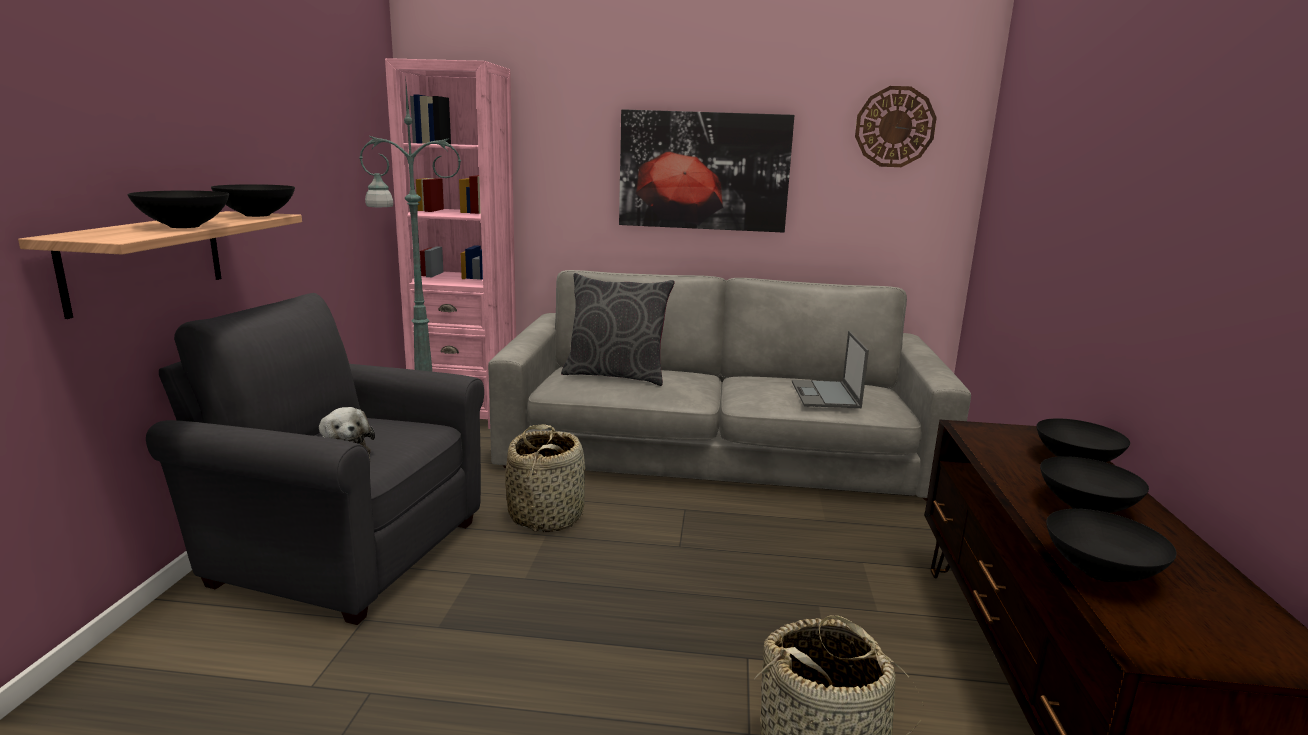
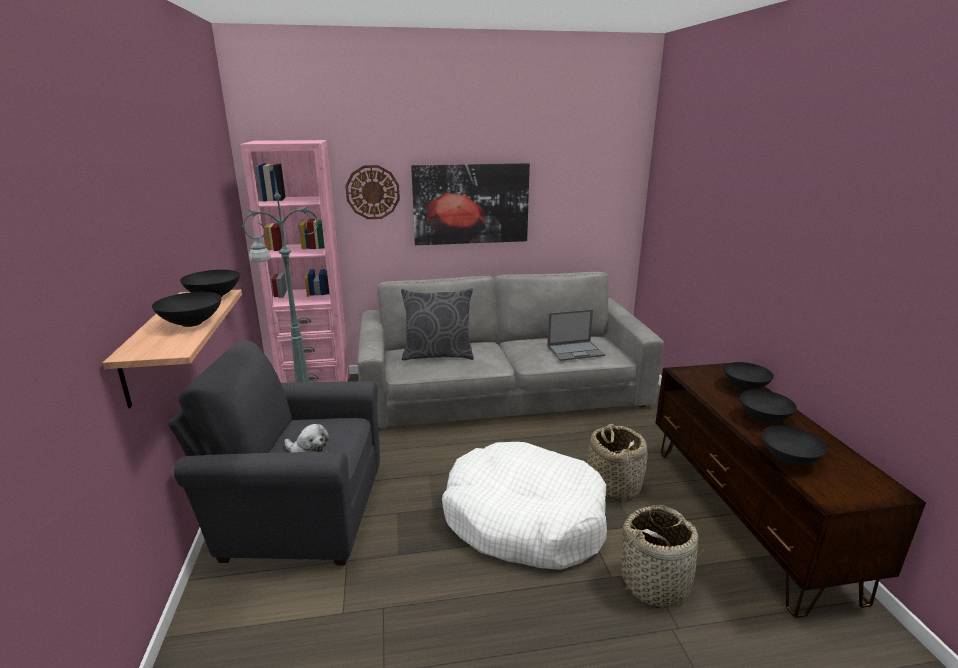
camera: 15 degrees left, 5 degrees up
basket [505,424,585,532] -> basket moved to [587,424,648,502]
laptop [792,331,869,408] -> laptop turned 90 degrees counterclockwise [547,309,605,361]
wall clock [855,86,937,167] -> wall clock moved to [345,165,400,219]
none -> white dog bed [442,442,607,570]

